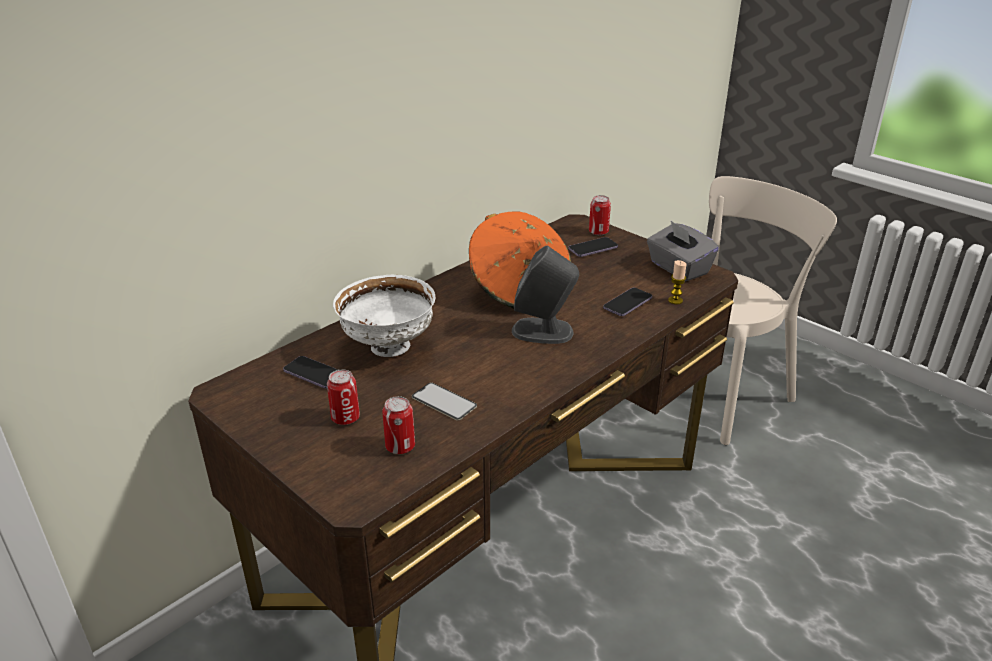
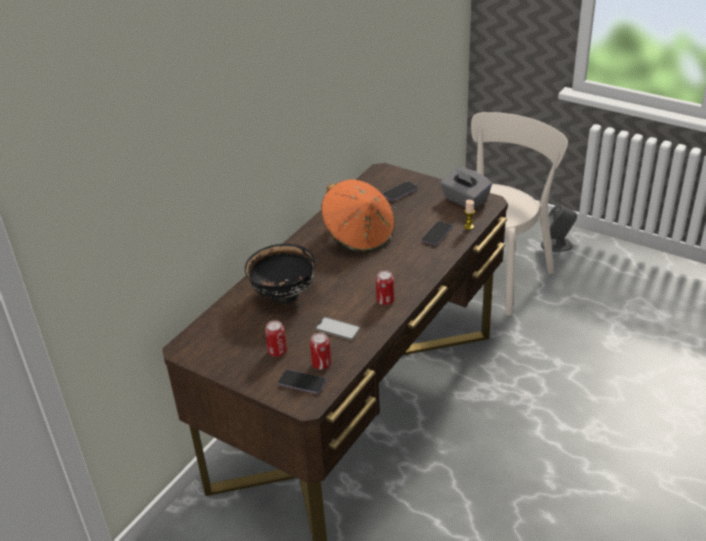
camera: 10 degrees left, 5 degrees up
phone [283,356,338,389] -> phone moved to [278,370,326,394]
white bowl [333,275,435,357] -> black bowl [245,244,316,304]
grey speaker [512,246,579,344] -> grey speaker moved to [541,204,577,252]
can [589,195,611,235] -> can moved to [376,270,395,305]

